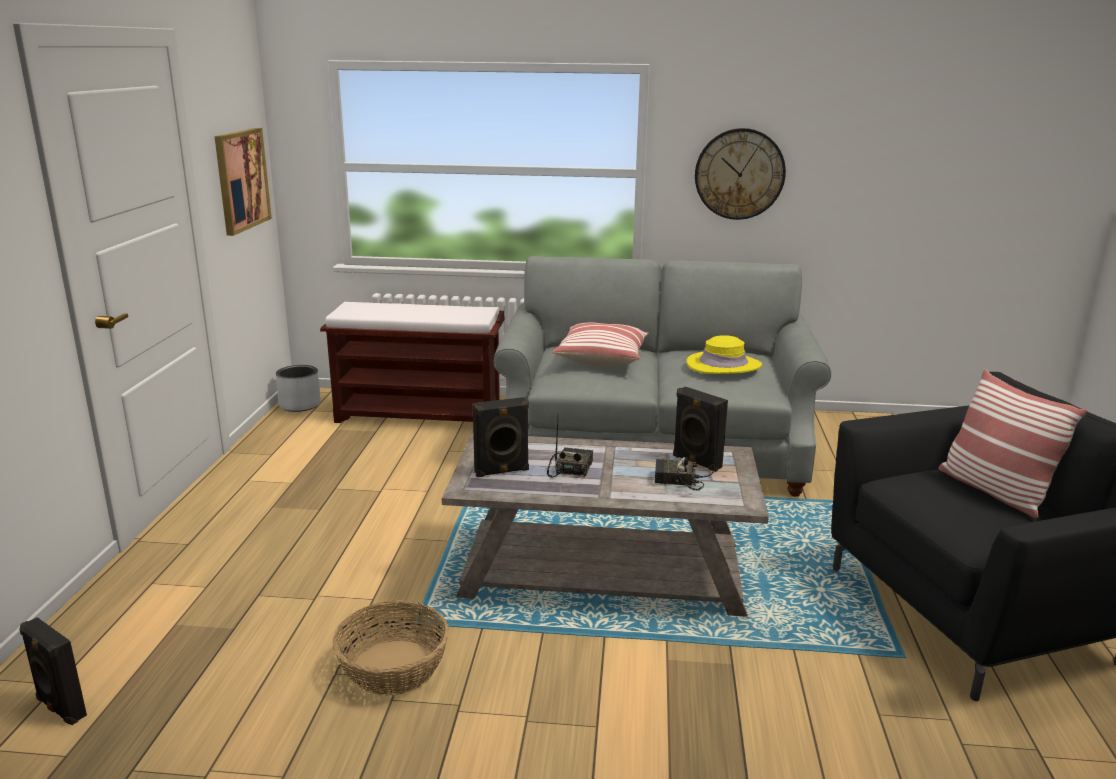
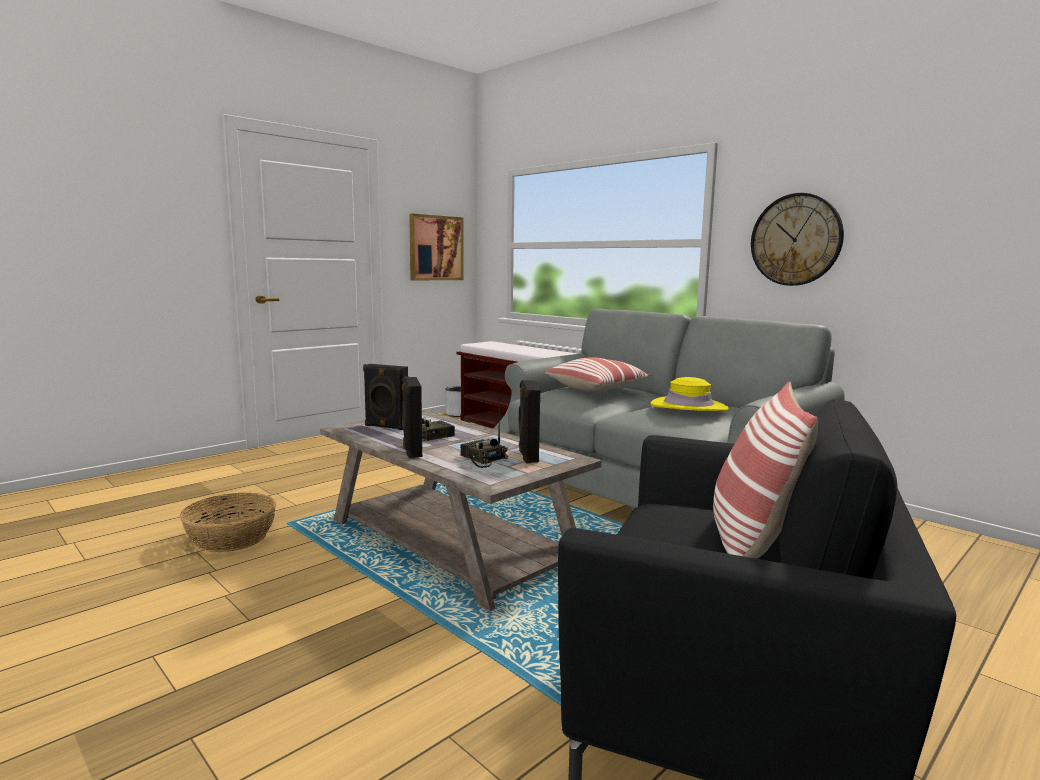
camera: 40 degrees right, 10 degrees down
black speaker [19,617,87,725] -> black speaker moved to [402,376,422,458]

